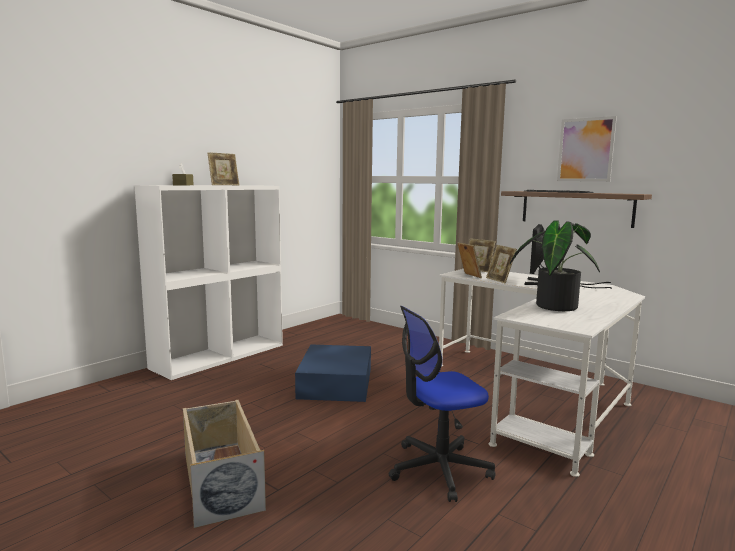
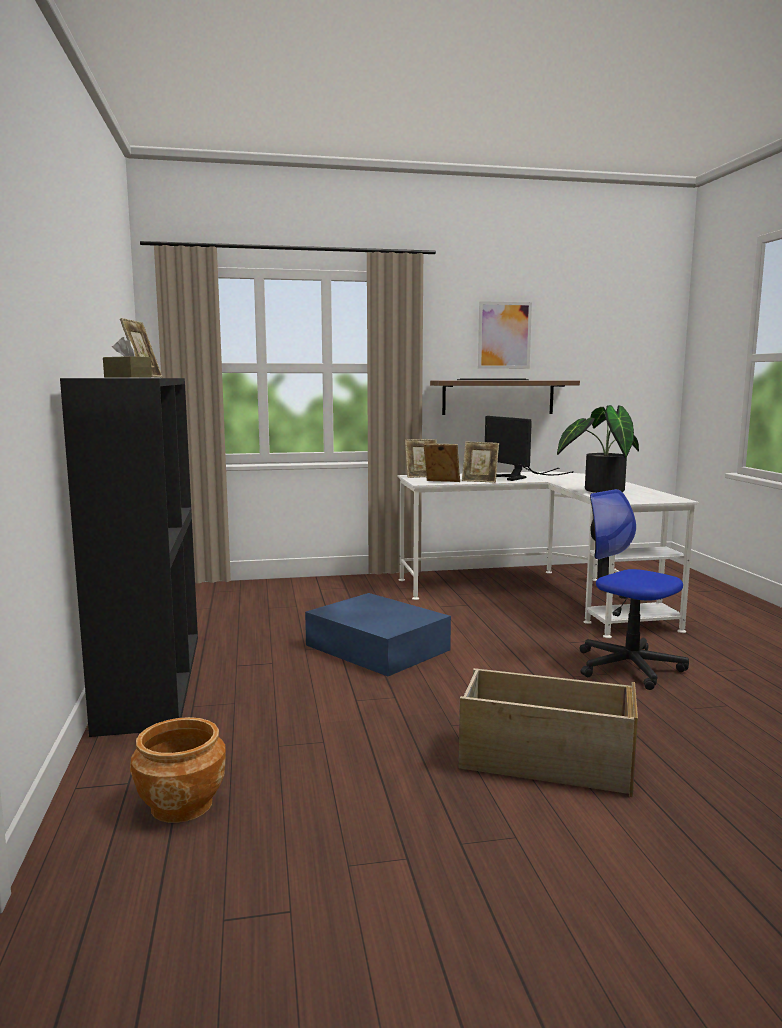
camera: 50 degrees left, 0 degrees up
white bookcase [134,185,283,380] -> black bookcase [60,378,198,737]
office chair [389,306,495,502] -> office chair turned 120 degrees clockwise [580,489,689,690]
none -> brown planter [130,717,226,823]

